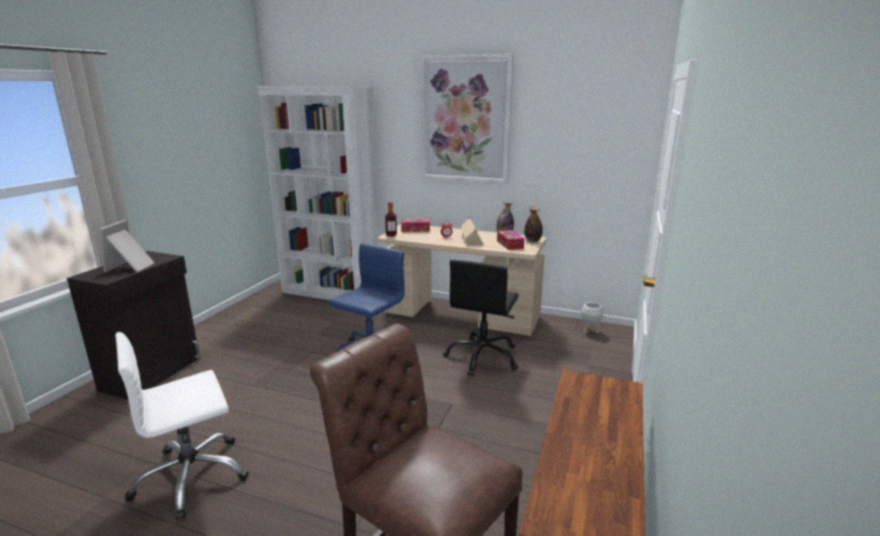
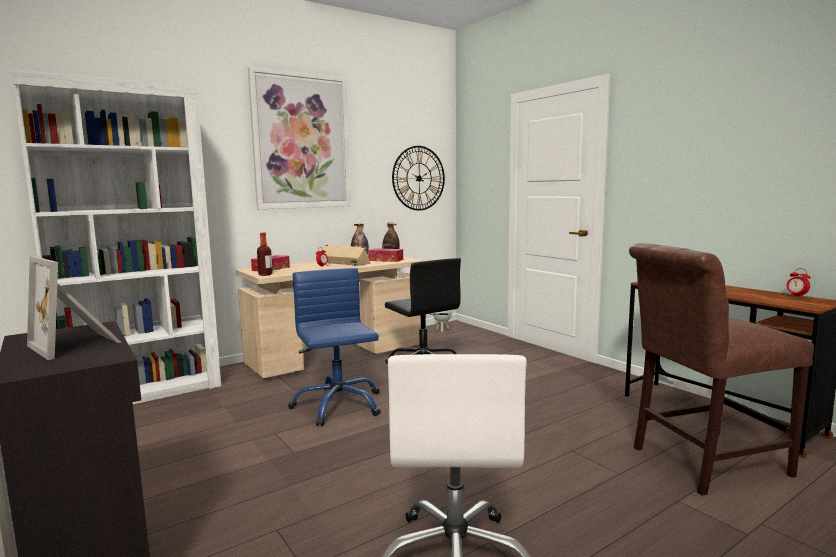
camera: 55 degrees left, 10 degrees down
none -> wall clock [392,146,445,211]
none -> alarm clock [786,269,810,298]

